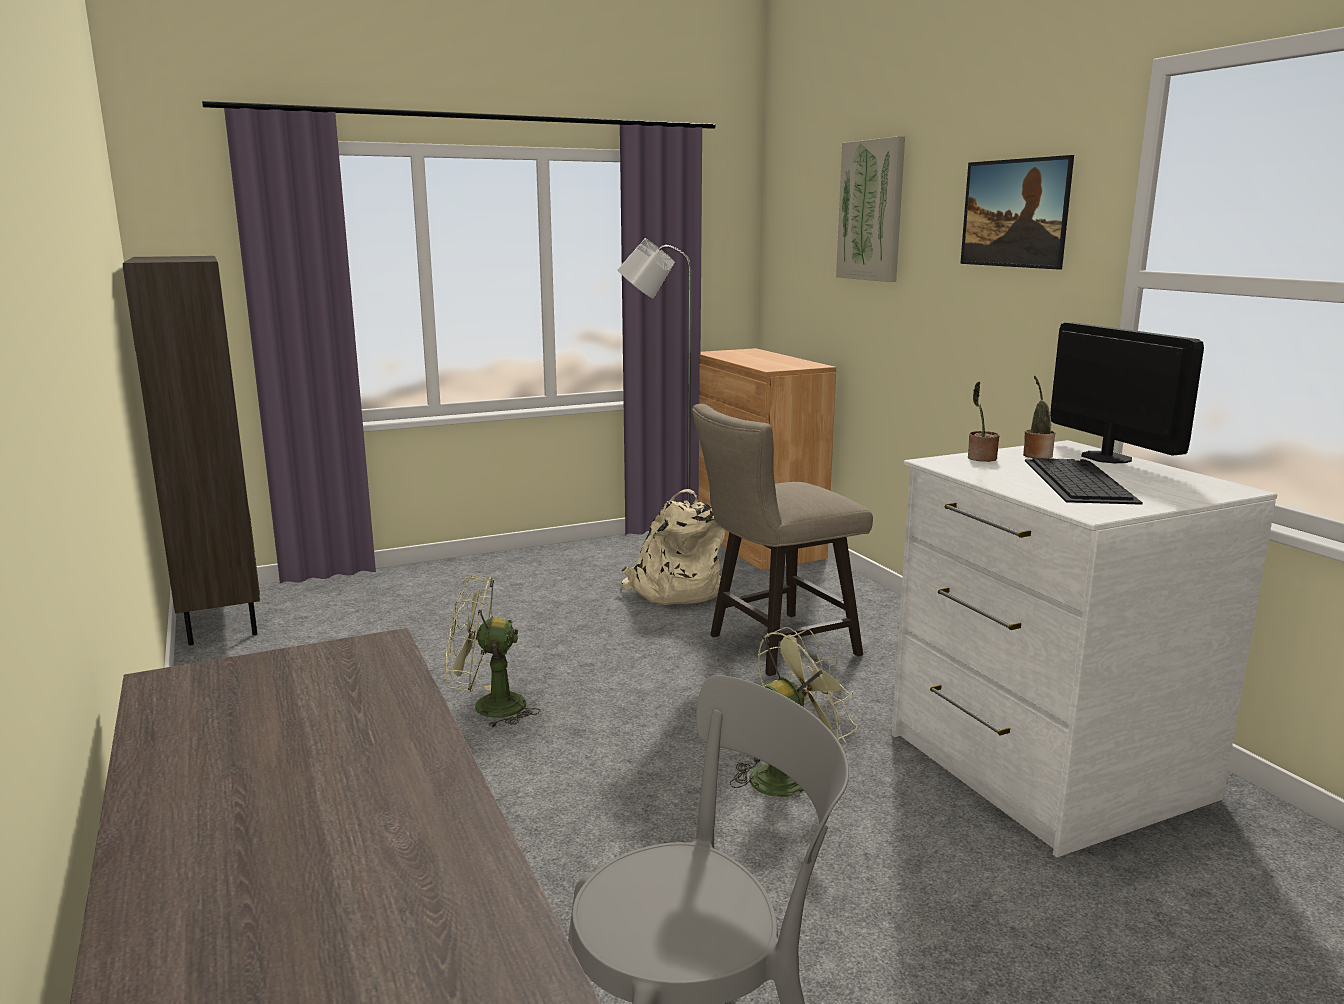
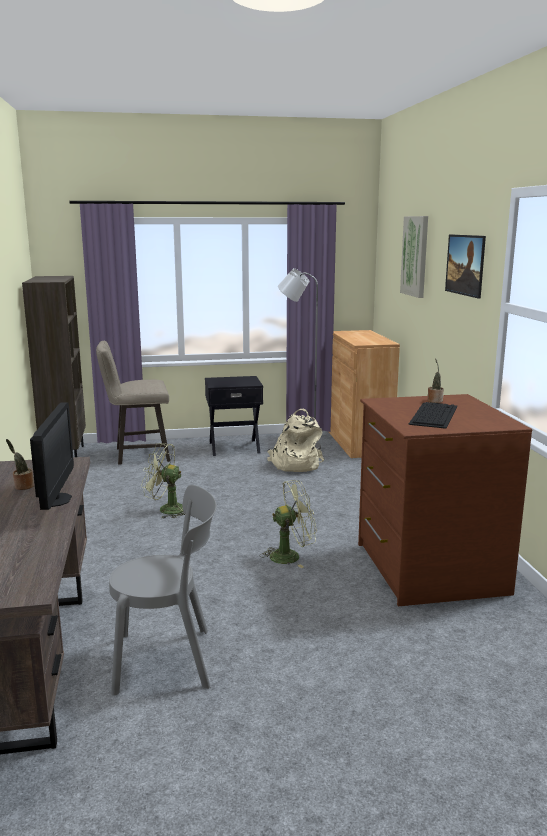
camera: 15 degrees right, 0 degrees up
beige stool [692,404,873,676] -> beige stool moved to [96,341,170,465]
white dresser [892,440,1277,857] -> brown dresser [358,394,532,606]
potted plant [968,382,999,462] -> potted plant moved to [6,439,34,490]
monitor [1050,322,1204,463] -> monitor moved to [30,402,74,510]
none -> black nightstand [205,376,263,456]

